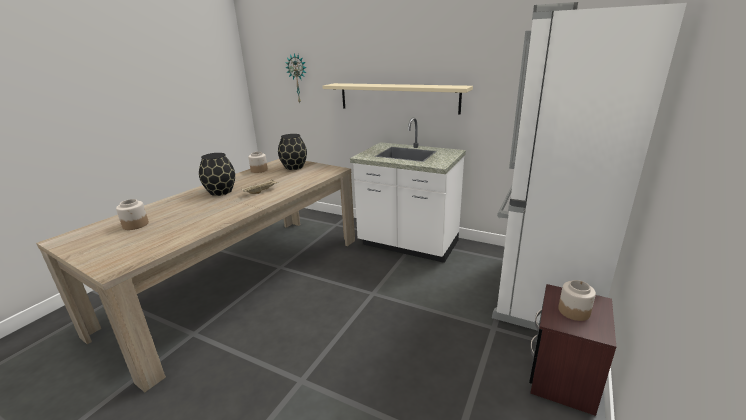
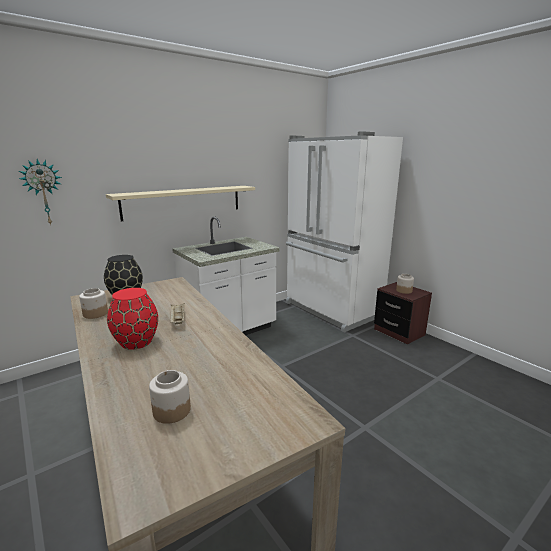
camera: 65 degrees left, 5 degrees down
black vase [199,153,235,196] -> red vase [107,288,158,350]

